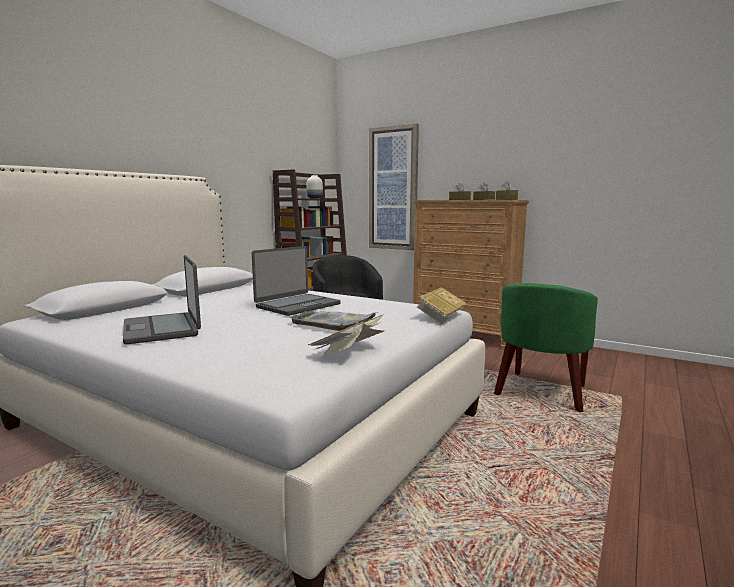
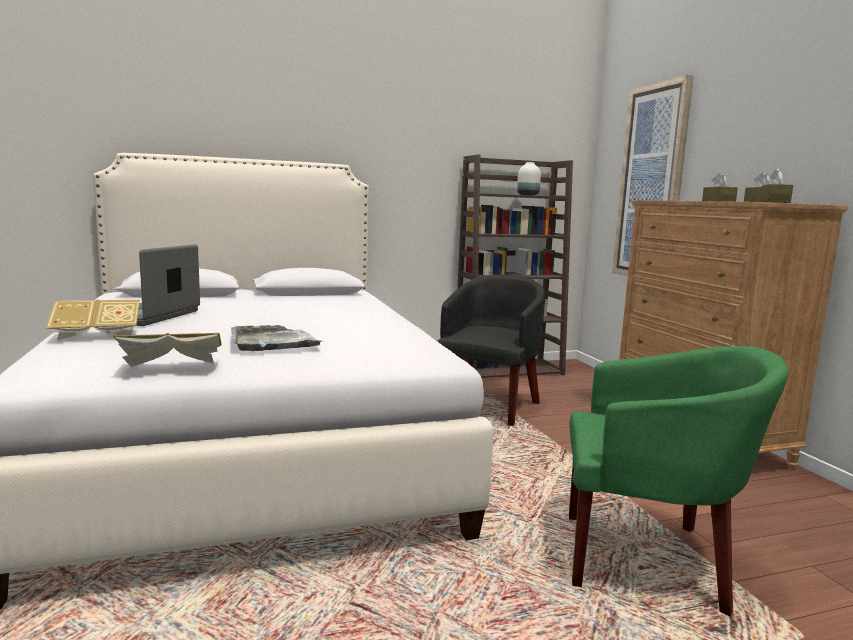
camera: 40 degrees right, 0 degrees up
laptop [252,246,341,316] -> none
book [417,287,467,324] -> book moved to [46,300,140,340]
green armchair [494,283,598,412] -> green armchair turned 150 degrees counterclockwise [569,346,789,616]

